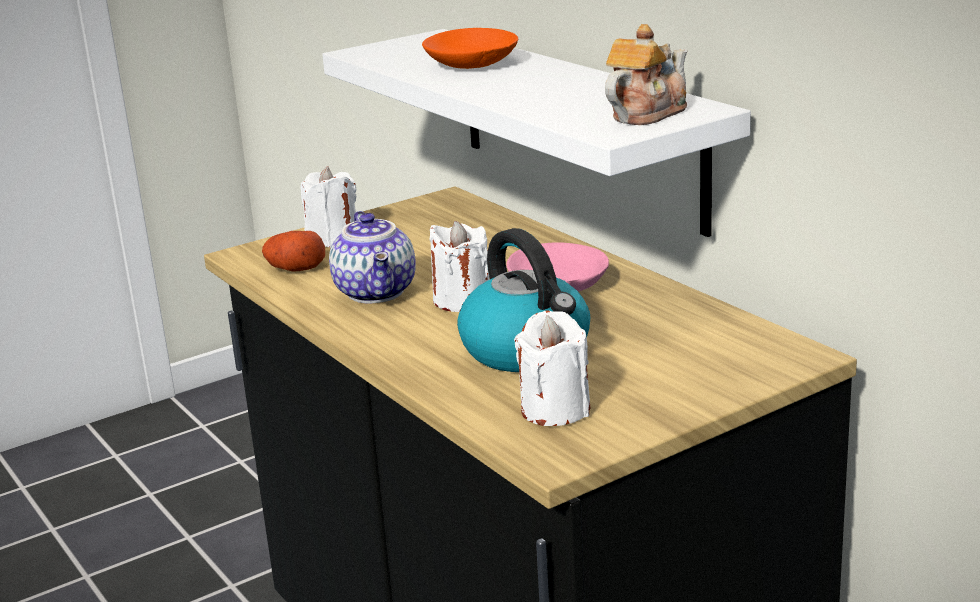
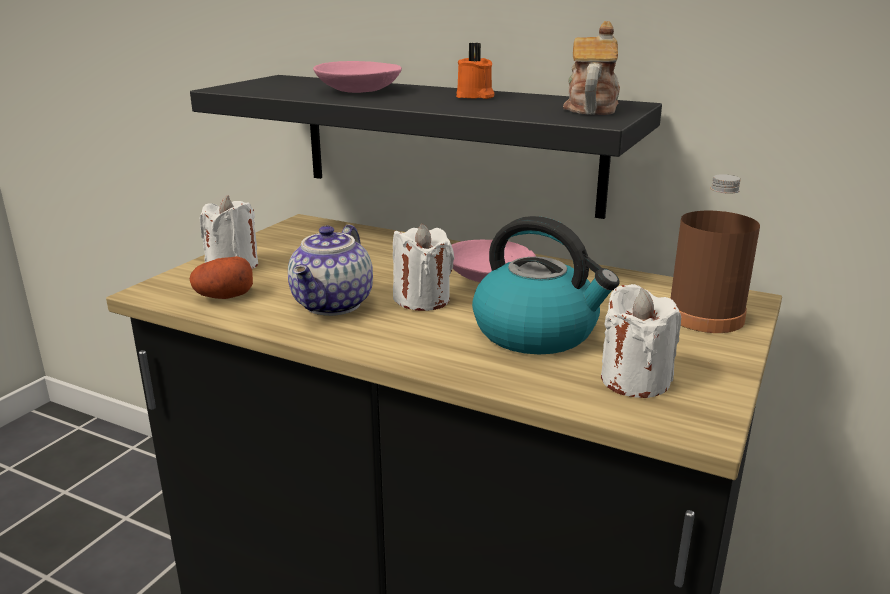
camera: 30 degrees left, 0 degrees up
white shelf [322,29,751,237] -> black shelf [190,75,662,219]
teapot [329,211,416,303] -> teapot turned 60 degrees clockwise [288,225,373,316]
orange bowl [422,28,518,69] -> pink bowl [313,61,402,93]
none -> orange candle [456,43,494,99]
none -> brown bottle [670,174,760,333]

